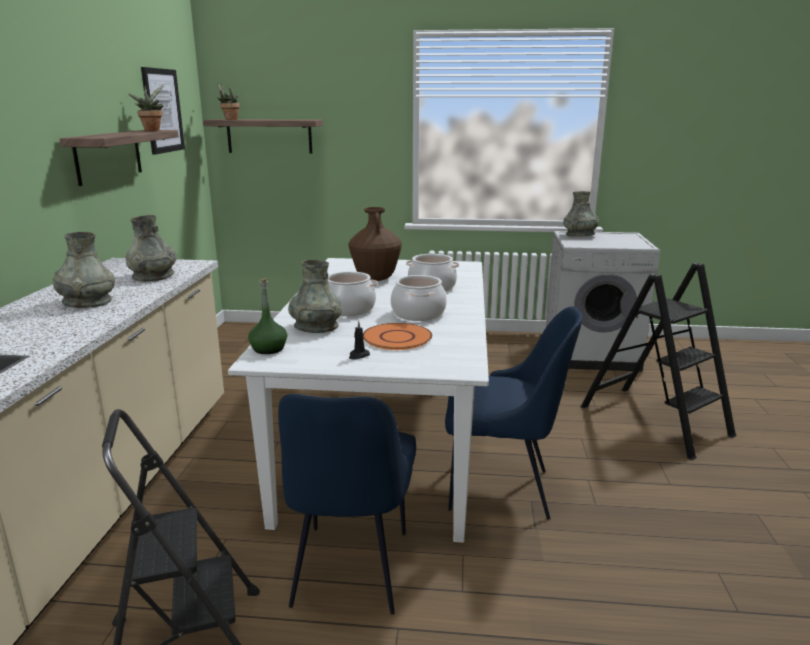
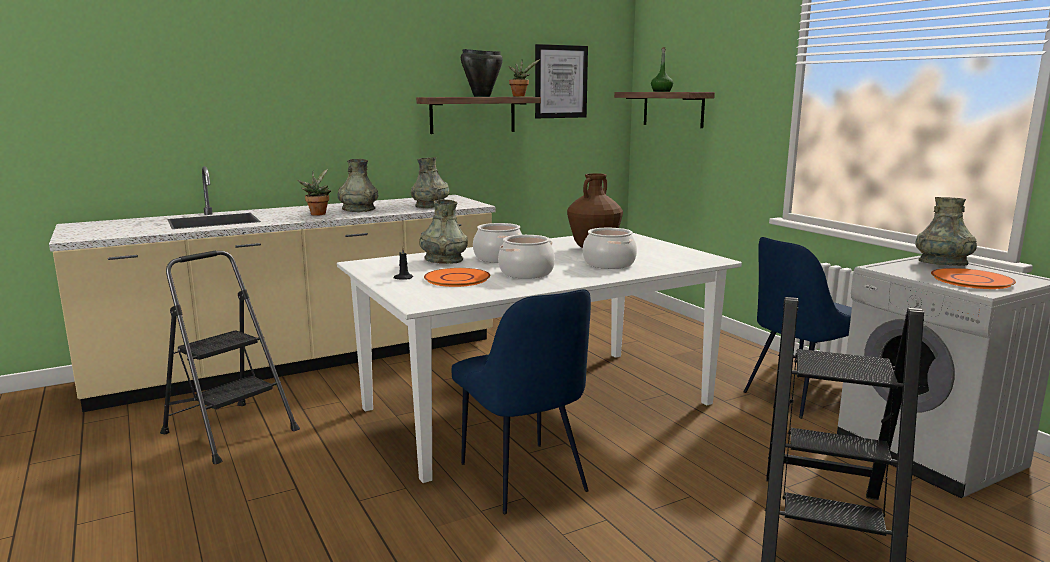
camera: 55 degrees right, 5 degrees down
potted plant [216,83,240,120] -> potted plant moved to [297,169,331,216]
green bottle [248,278,287,354] -> green bottle moved to [651,47,673,92]
blue chair [278,394,416,614] -> blue chair moved to [744,237,852,419]
none -> black cooking pot [461,49,503,97]
none -> orange plate [931,268,1016,289]

